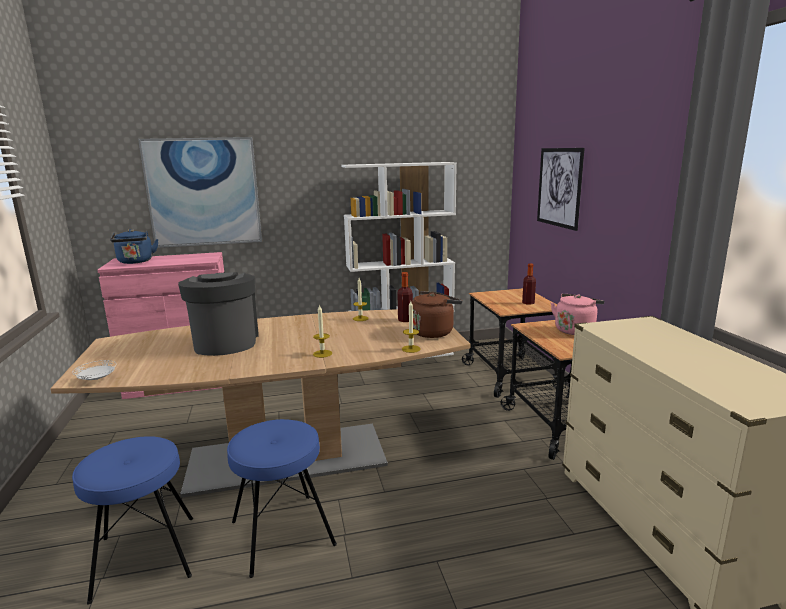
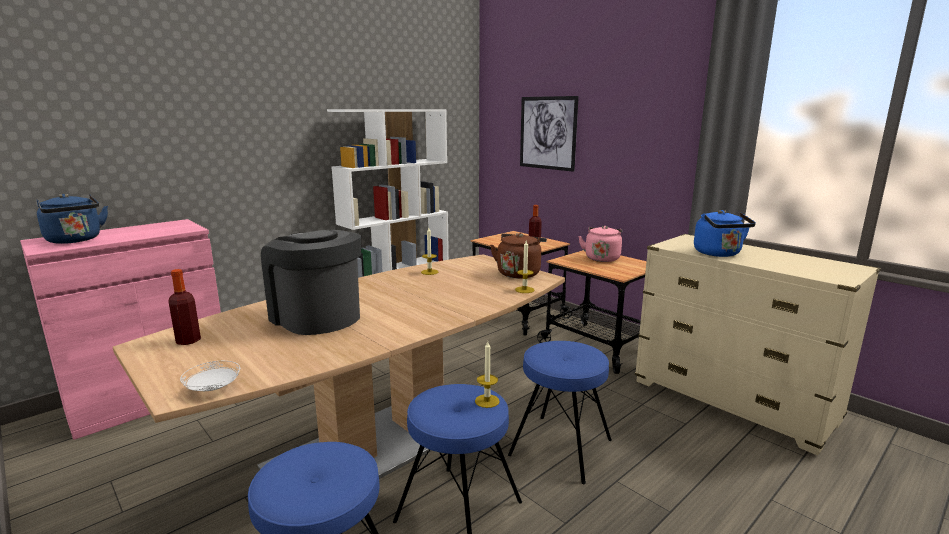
camera: 30 degrees left, 0 degrees up
picture [138,137,262,248] -> none
candle [313,304,332,358] -> candle moved to [475,341,500,408]
bottle [397,272,413,322] -> bottle moved to [168,269,201,345]
none -> blue stool [508,341,612,484]
none -> blue kettle [694,210,756,257]

